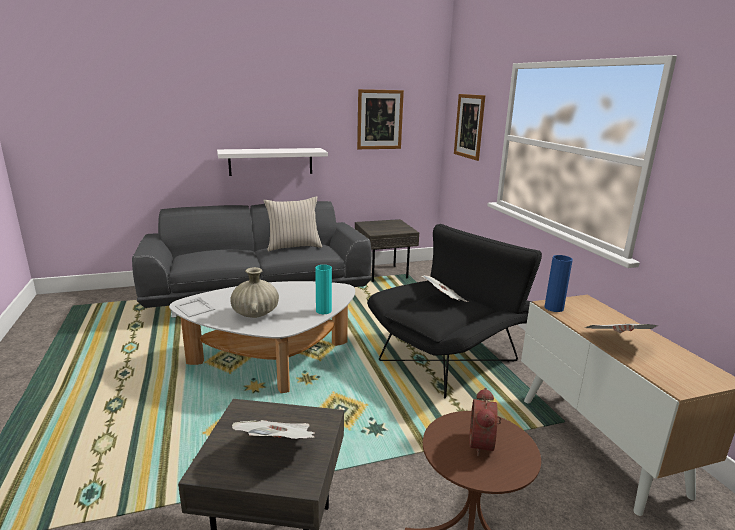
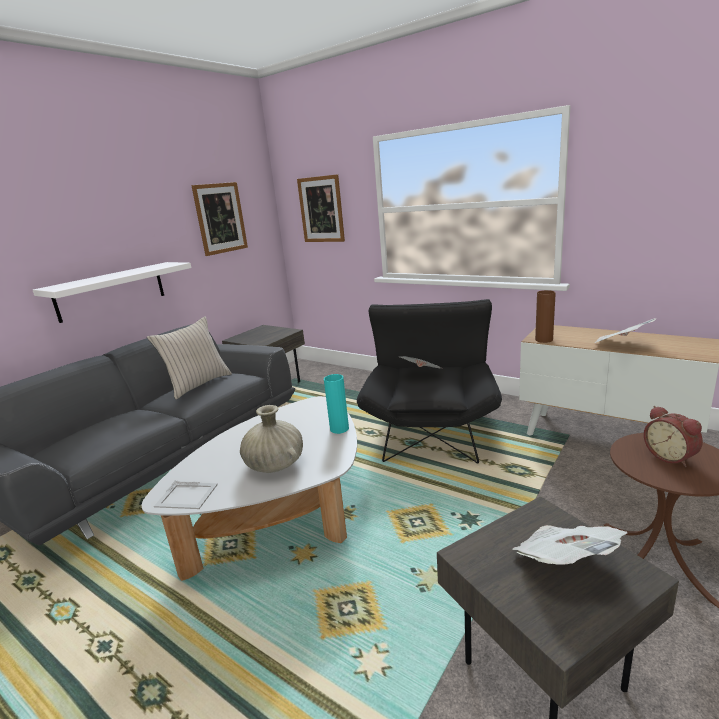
camera: 35 degrees left, 0 degrees up
blue vase [544,255,573,312] -> brown vase [535,290,556,343]

